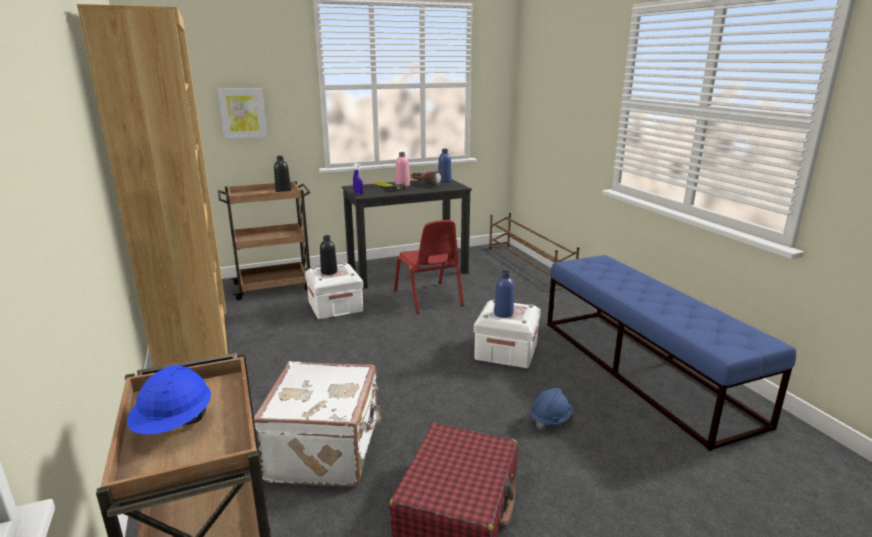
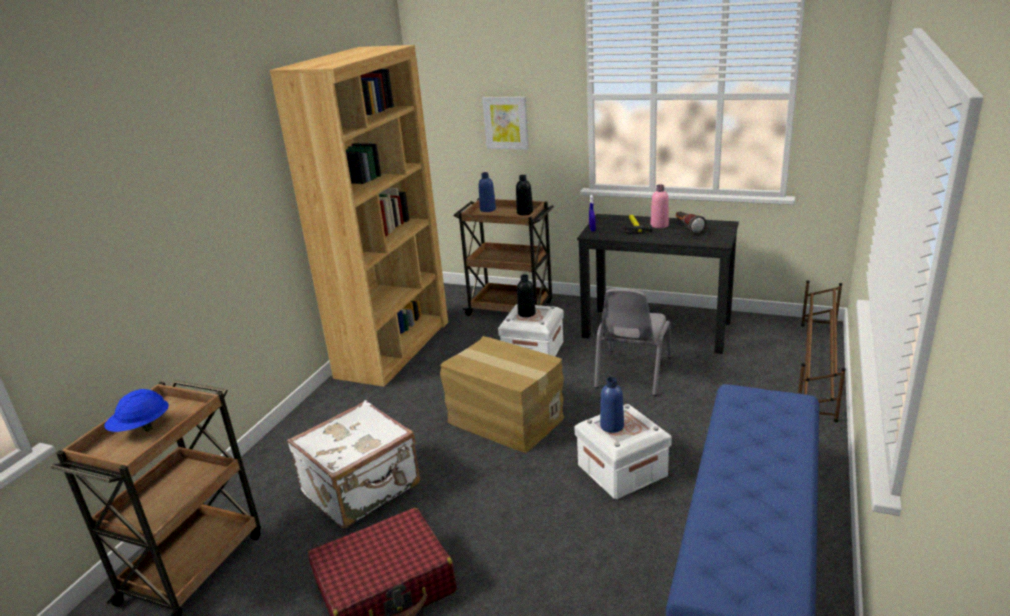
camera: 45 degrees right, 5 degrees up
red chair [394,220,464,314] -> grey chair [594,289,672,396]
blue bottle [438,149,452,183] -> blue bottle moved to [479,172,496,212]
blue hard hat [530,388,574,430] -> none
none -> cardboard box [440,336,564,453]

